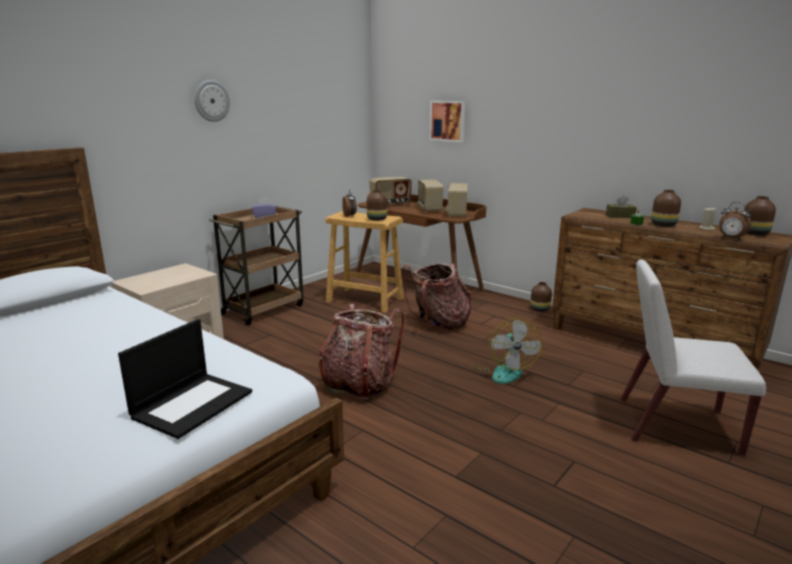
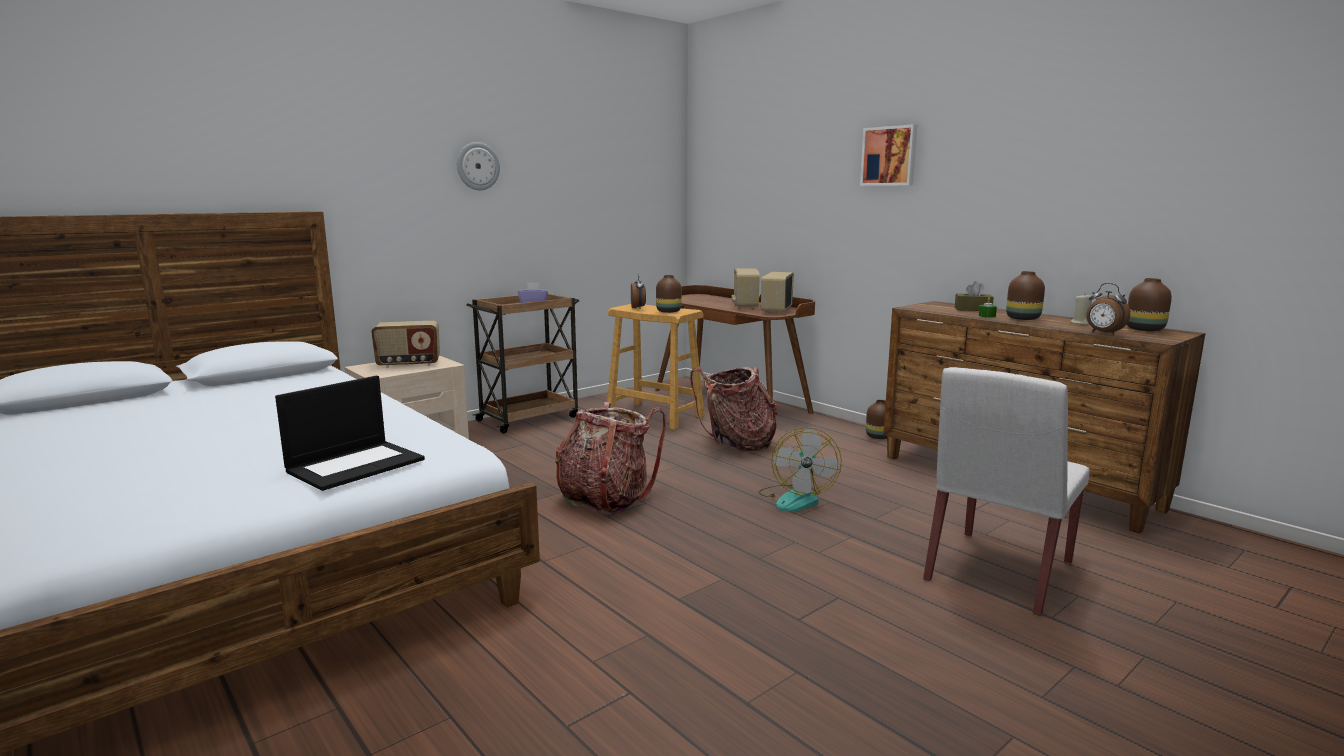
camera: 10 degrees right, 5 degrees down
radio [370,177,412,205] -> radio moved to [371,321,440,368]
picture [430,101,466,142] -> picture moved to [860,124,917,186]
white chair [621,260,766,456] -> white chair turned 75 degrees counterclockwise [923,367,1089,617]

